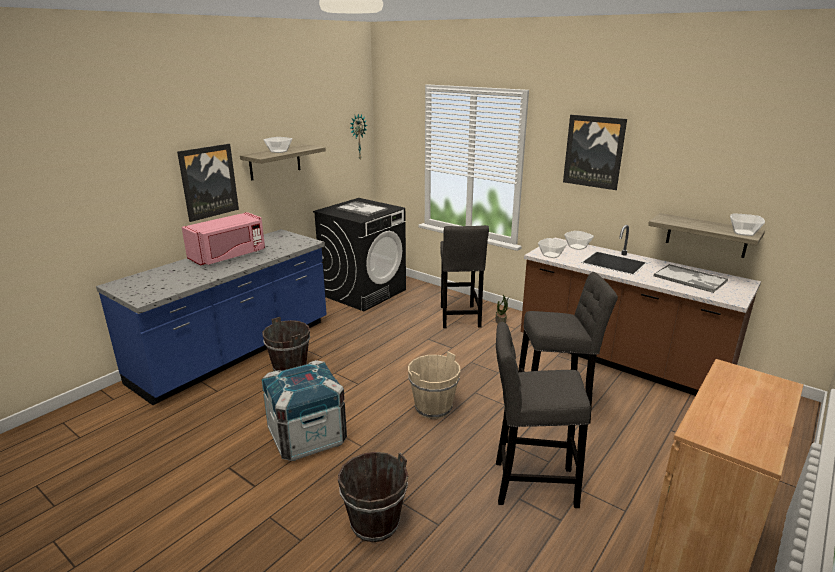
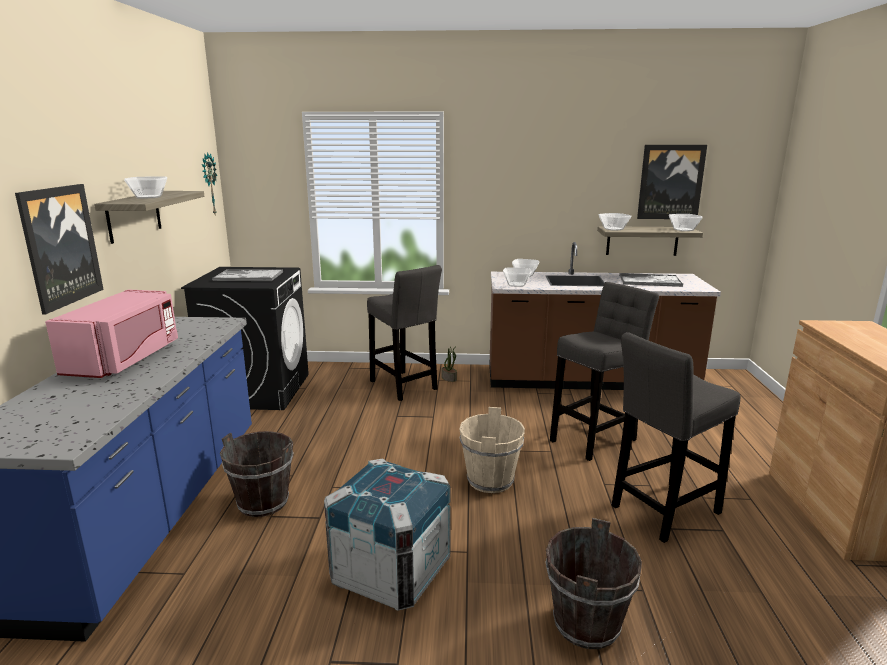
camera: 35 degrees left, 5 degrees down
picture [563,115,627,190] -> picture moved to [637,145,707,219]
none -> bowl [599,213,631,231]

